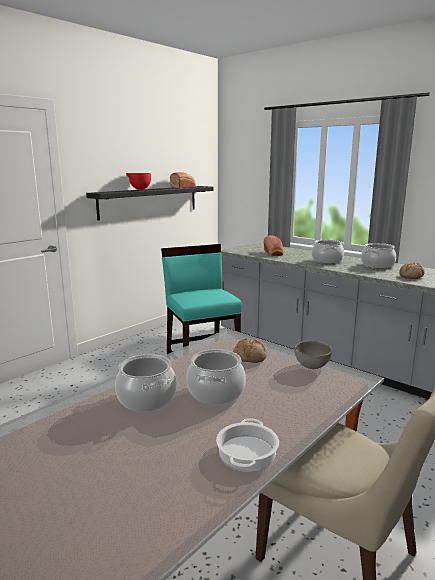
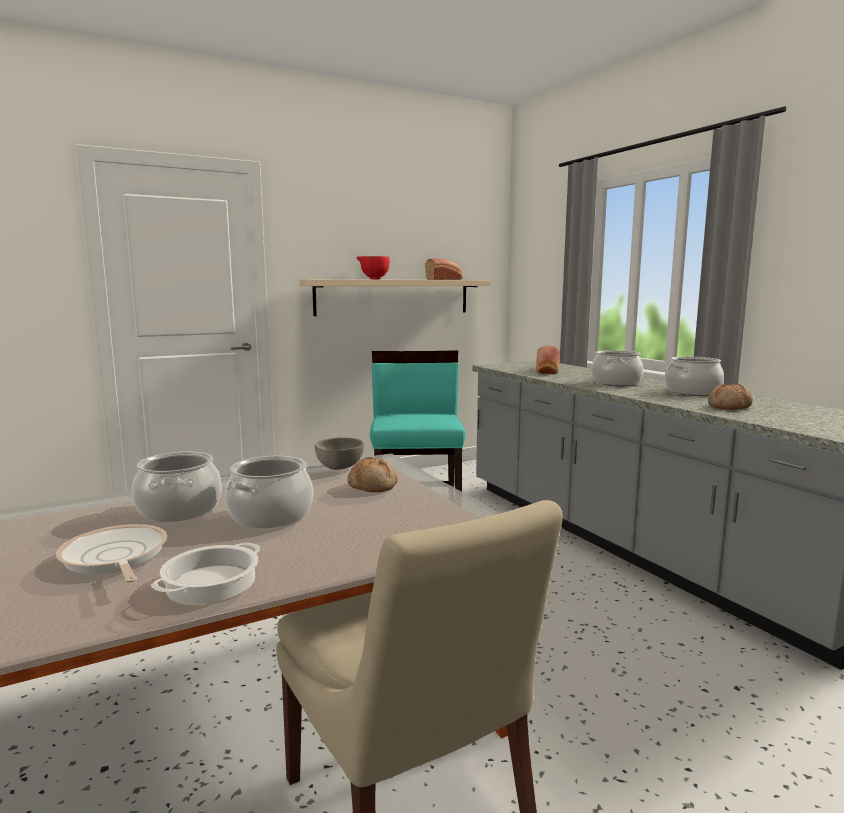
camera: 20 degrees right, 5 degrees down
black shelf [86,186,213,220] -> beige shelf [299,279,491,316]
grey bowl [294,341,332,369] -> grey bowl moved to [314,437,364,470]
none -> frying pan [56,524,167,583]

